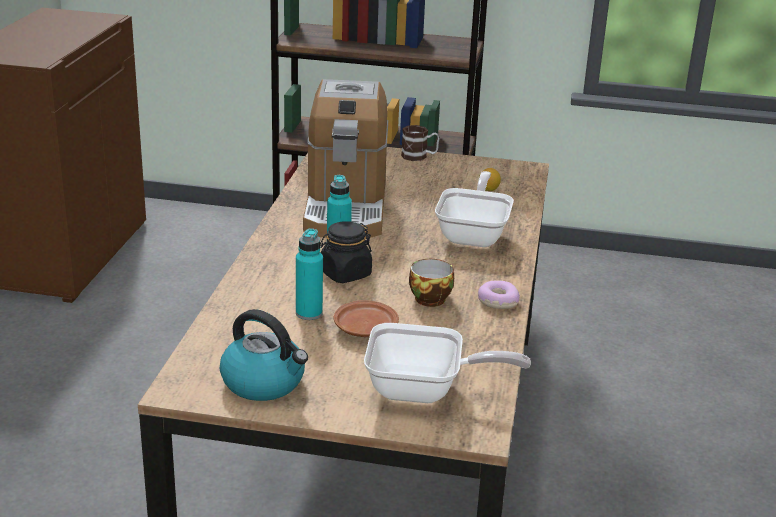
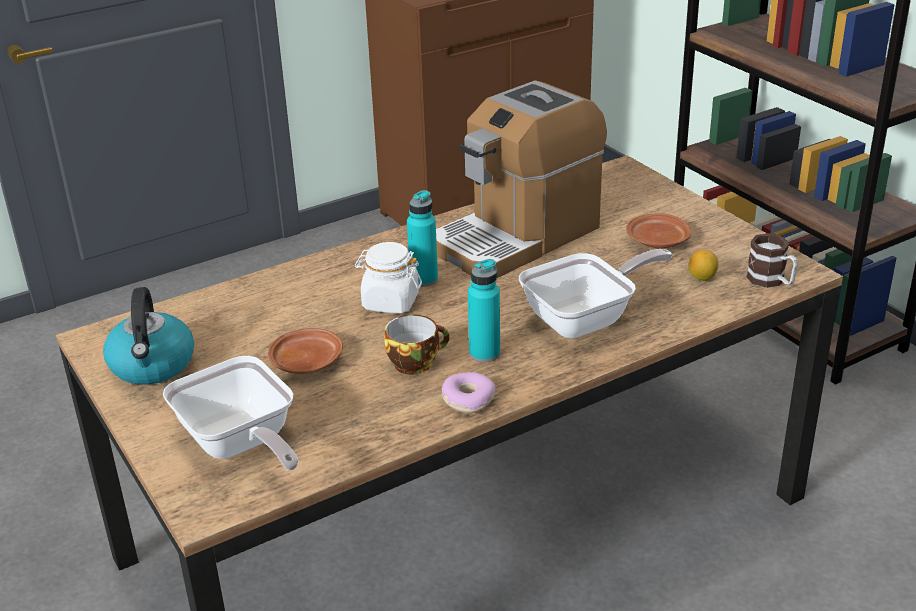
camera: 50 degrees right, 5 degrees up
turquoise bottle [296,228,323,320] -> turquoise bottle moved to [468,259,500,362]
black jar [320,221,372,283] -> white jar [355,242,422,313]
mug [401,125,440,161] -> mug moved to [746,233,798,288]
none -> brown plate [626,213,691,248]

